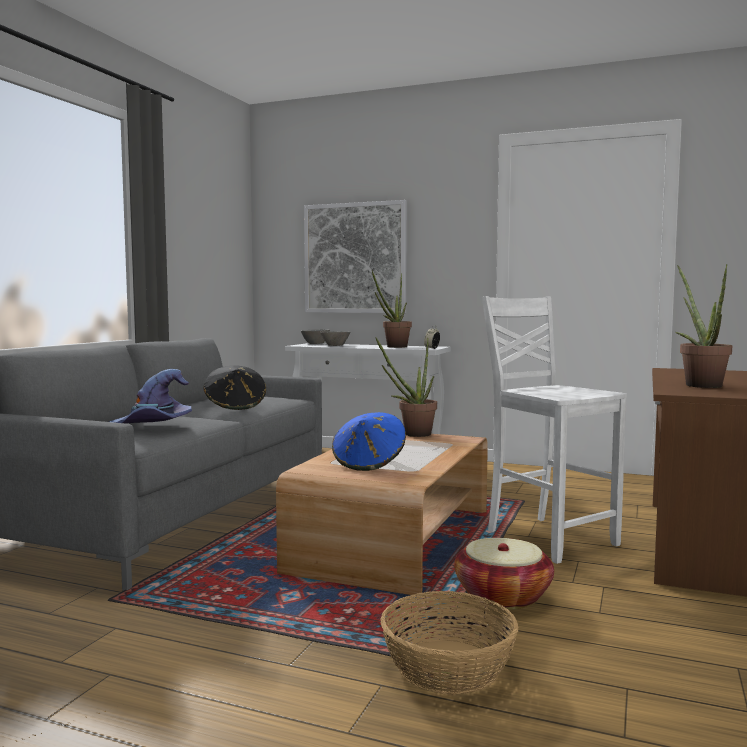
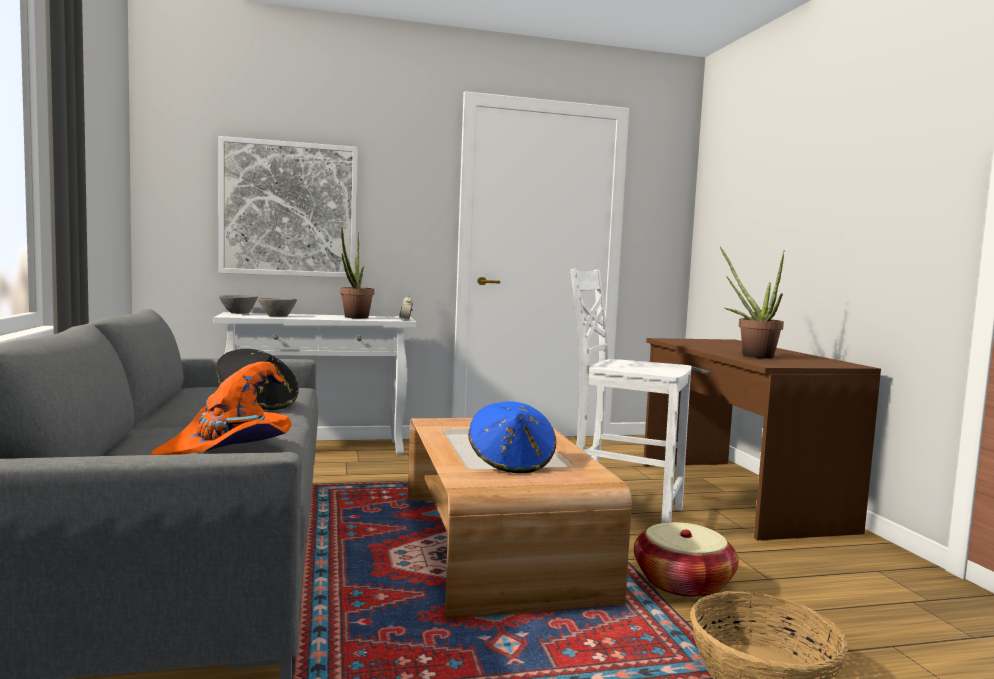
camera: 35 degrees left, 0 degrees up
purple hat [109,369,192,423] -> orange hat [151,361,291,455]
potted plant [376,337,437,437] -> none

